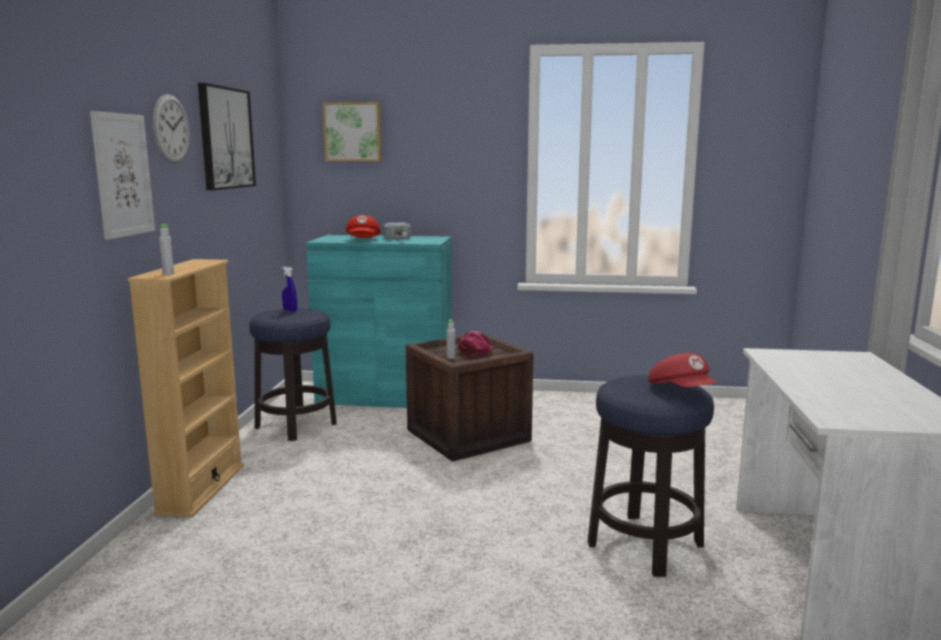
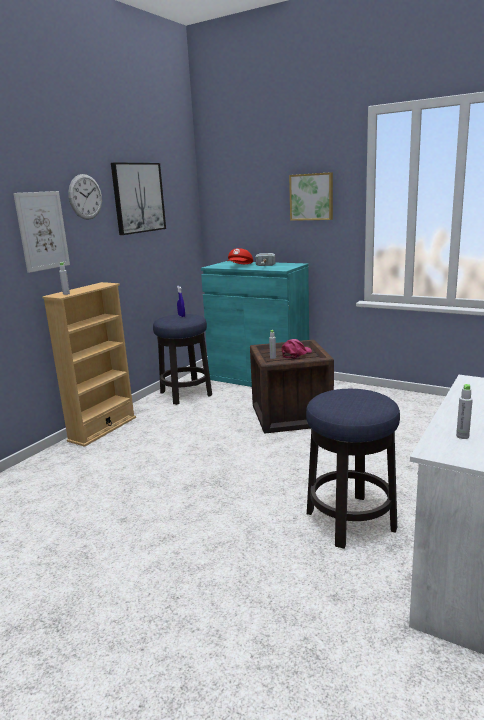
camera: 25 degrees right, 5 degrees up
picture [323,102,382,161] -> picture moved to [289,172,333,221]
red cap [648,353,718,387] -> none
none -> grey bottle [456,384,473,439]

